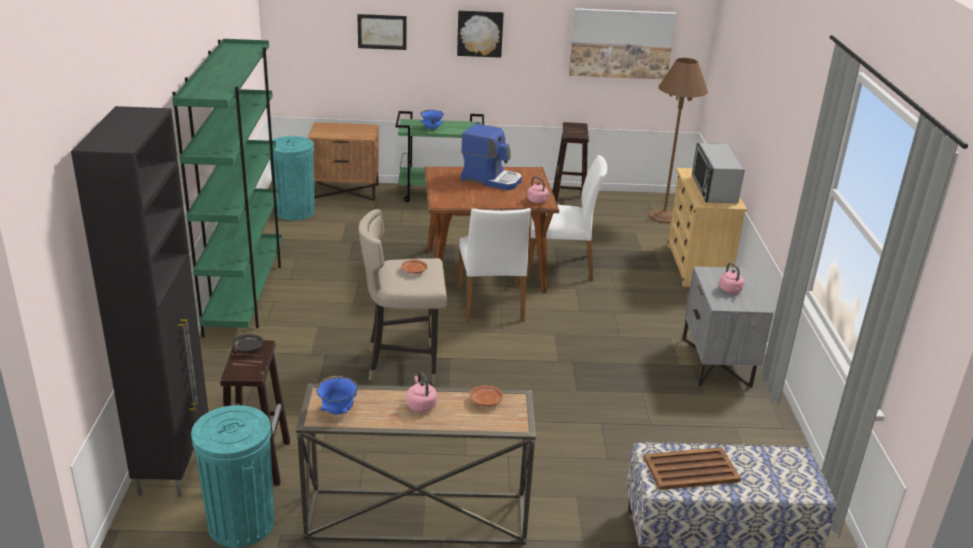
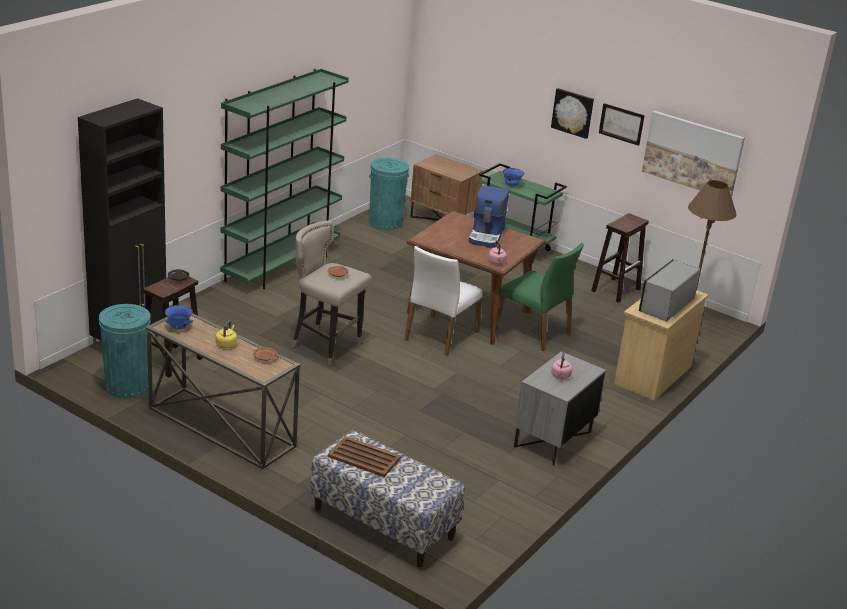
camera: 35 degrees right, 0 degrees up
picture [357,14,406,50] -> picture moved to [599,103,645,146]
pink kettle [406,372,437,412] -> yellow kettle [215,321,237,348]
coffee machine [461,123,522,190] -> coffee machine turned 45 degrees clockwise [469,185,509,248]
white chair [526,155,607,281] -> green chair [496,243,584,351]

